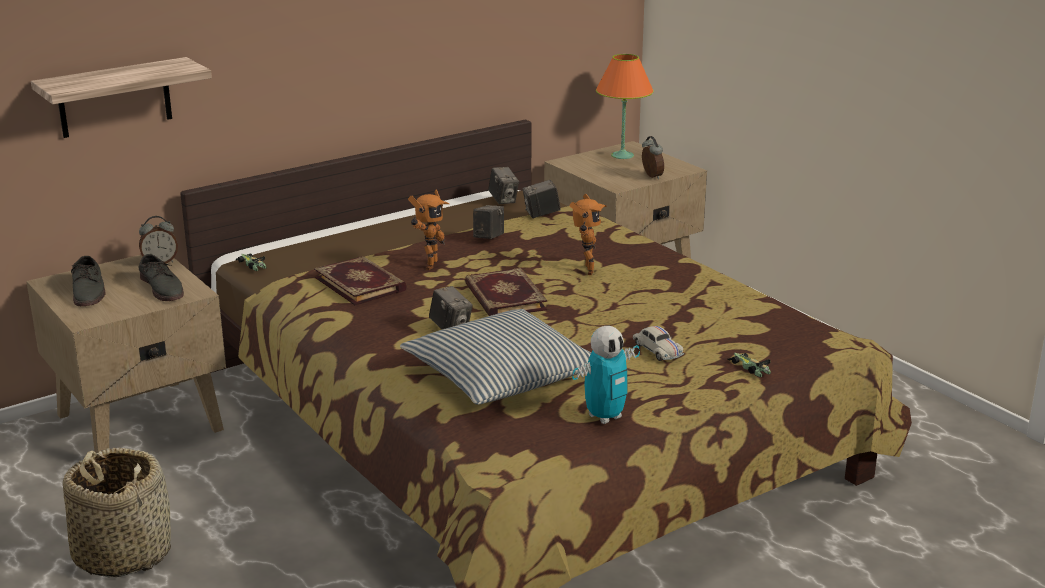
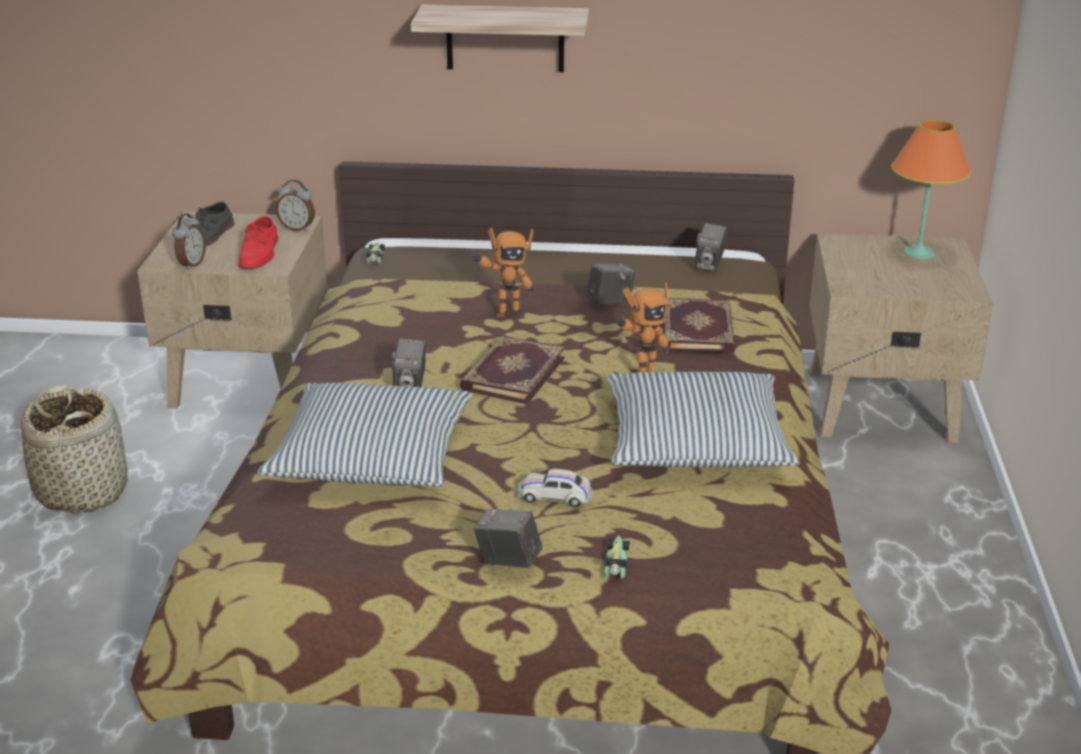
camera: 40 degrees right, 5 degrees up
shelf [31,57,212,138] -> shelf moved to [411,5,589,72]
grey shoe [138,254,184,301] -> red shoe [238,216,278,269]
book [314,256,407,306] -> book moved to [664,298,735,354]
camera [523,179,561,218] -> camera moved to [474,509,542,568]
toy robot [572,326,640,424] -> none
white toy car [633,326,684,361] -> white toy car turned 90 degrees clockwise [517,469,593,508]
alarm clock [642,136,664,179] -> alarm clock moved to [172,213,206,270]
none -> pillow [607,372,799,468]

